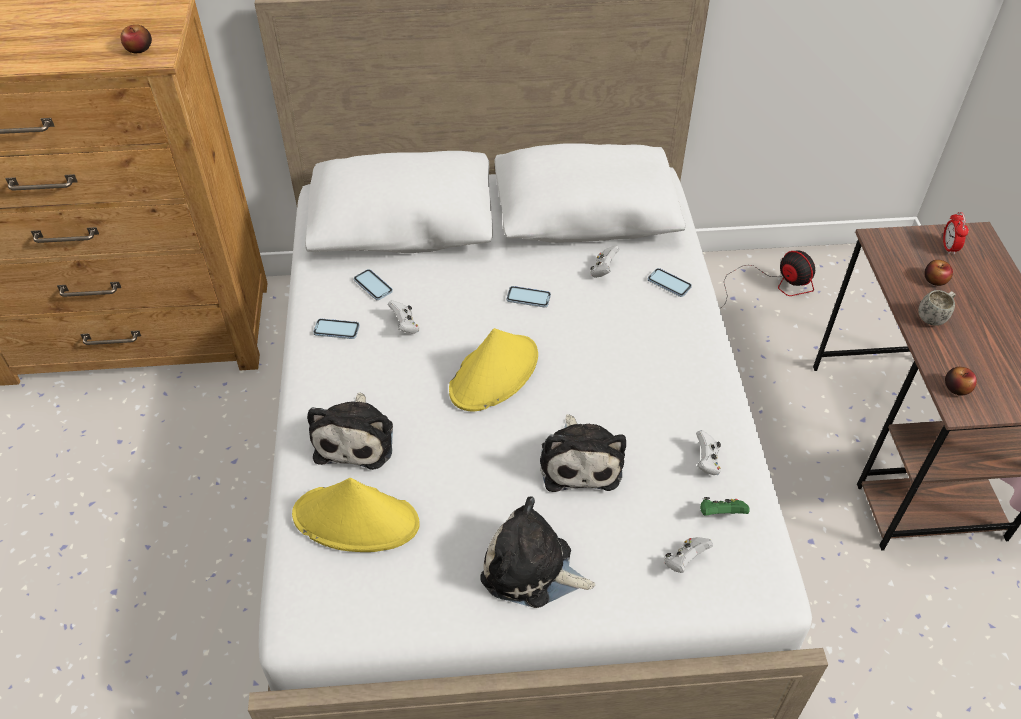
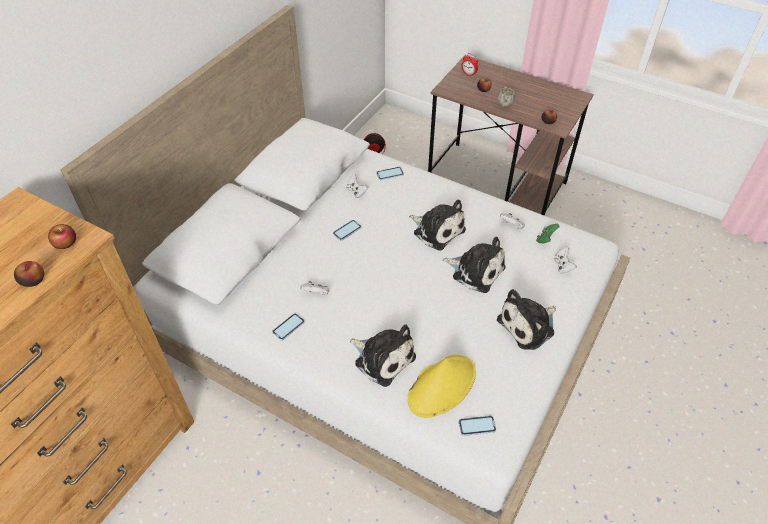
camera: 55 degrees left, 0 degrees up
phone [354,269,393,300] -> phone moved to [459,416,496,436]
yellow hat [449,328,538,412] -> none
none -> apple [14,261,44,287]
none -> plush toy [409,199,466,251]

